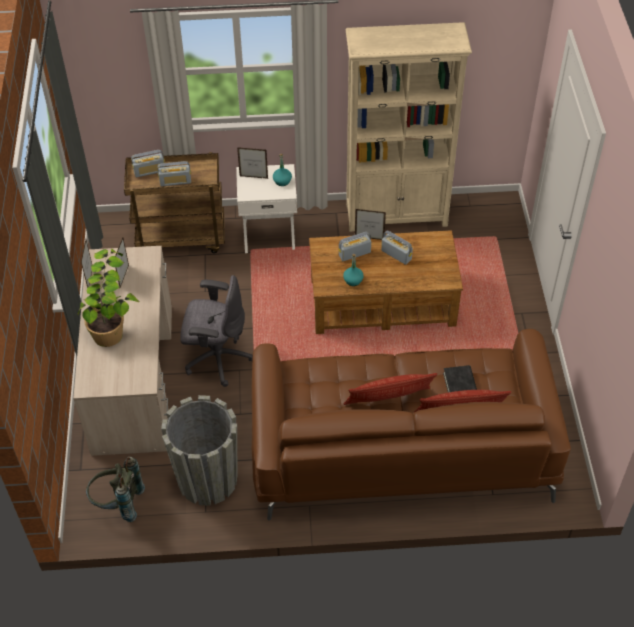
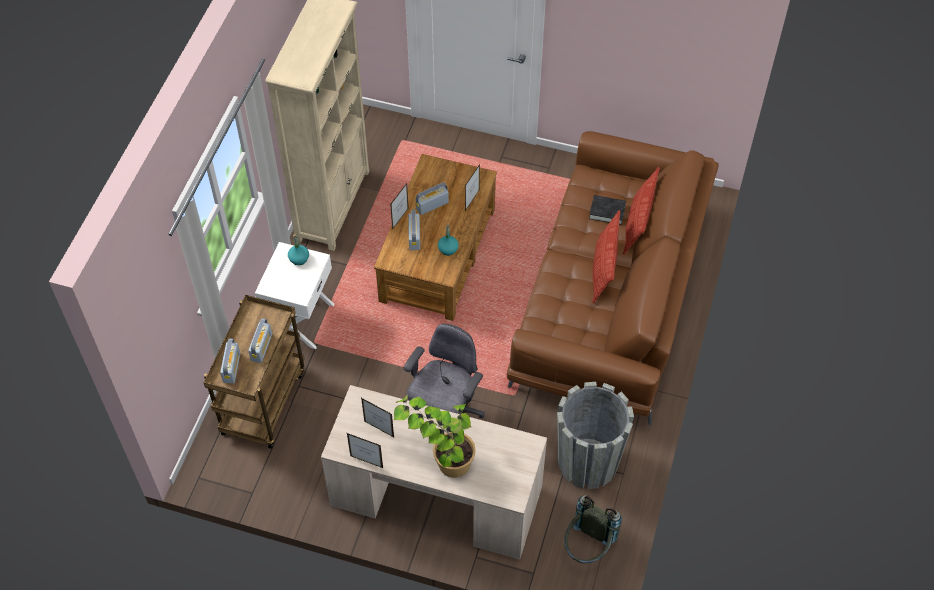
camera: 70 degrees left, 5 degrees up
picture frame [237,147,268,179] -> picture frame moved to [465,164,480,211]

